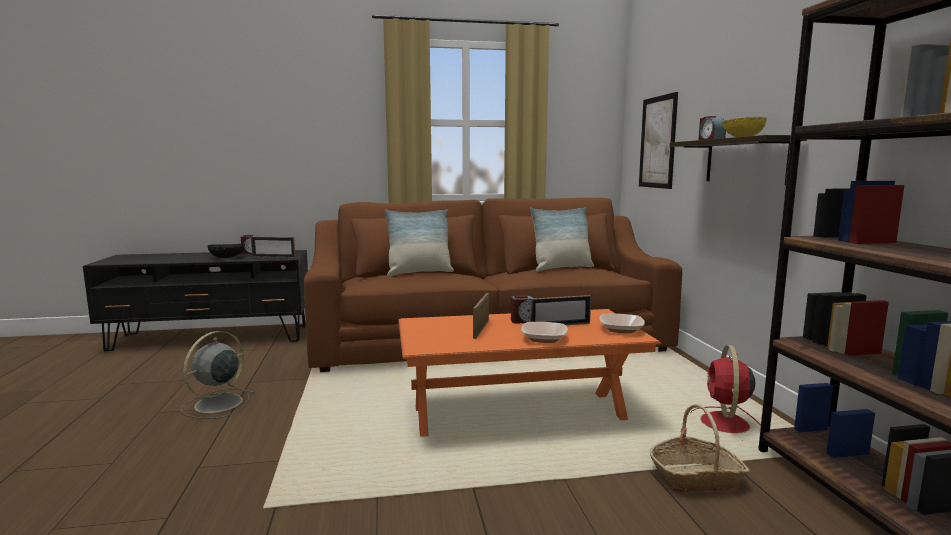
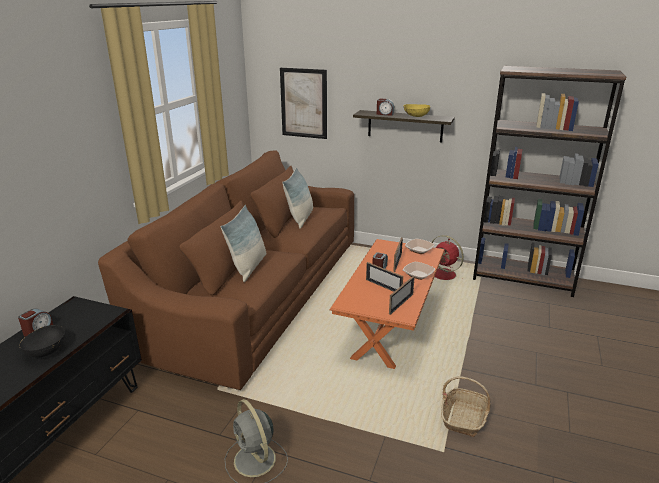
camera: 60 degrees left, 15 degrees up
picture frame [251,237,295,258] -> picture frame moved to [389,276,415,315]
basket [649,404,749,492] -> basket moved to [441,376,491,437]

